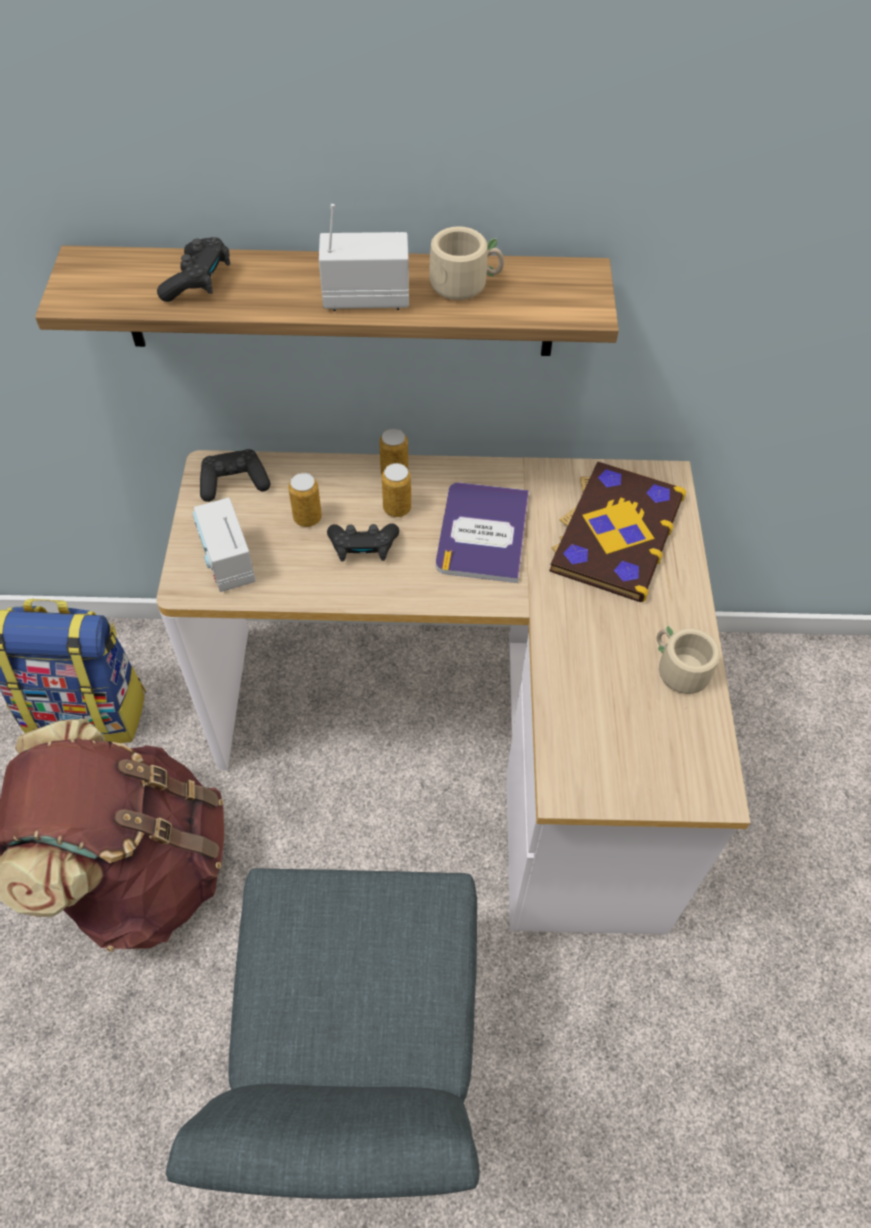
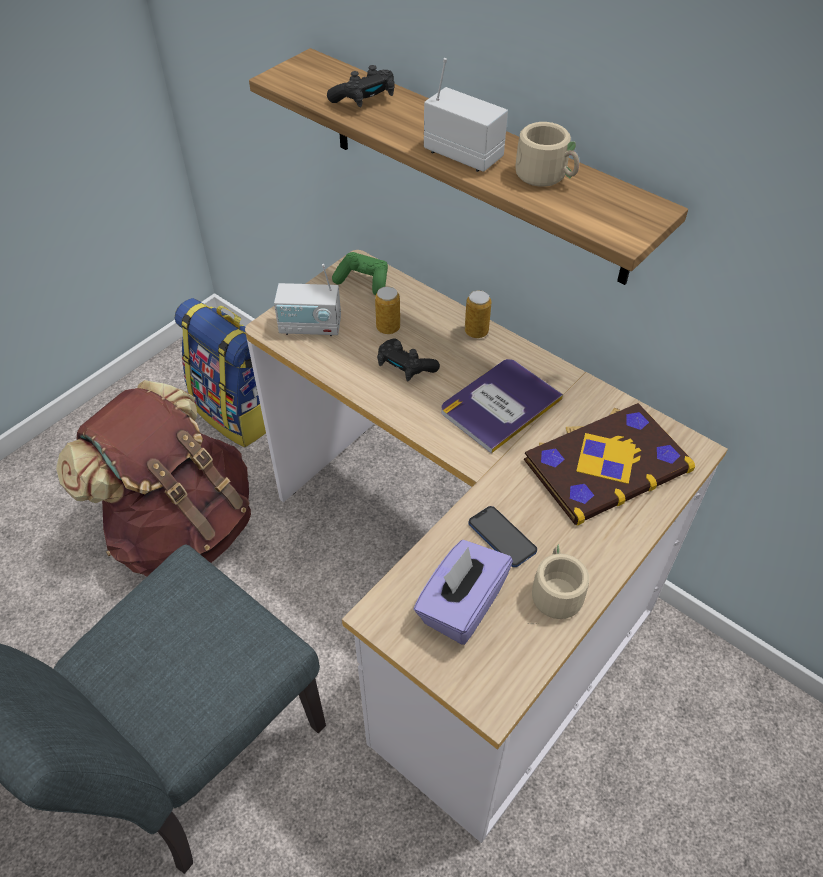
camera: 40 degrees right, 5 degrees down
radio [193,498,256,592] -> radio turned 105 degrees counterclockwise [274,264,341,336]
black game controller [200,449,271,502] -> green game controller [332,252,388,295]
can [382,463,411,517] -> none
none -> purple tissue box [414,540,513,645]
none -> phone [469,506,537,567]

